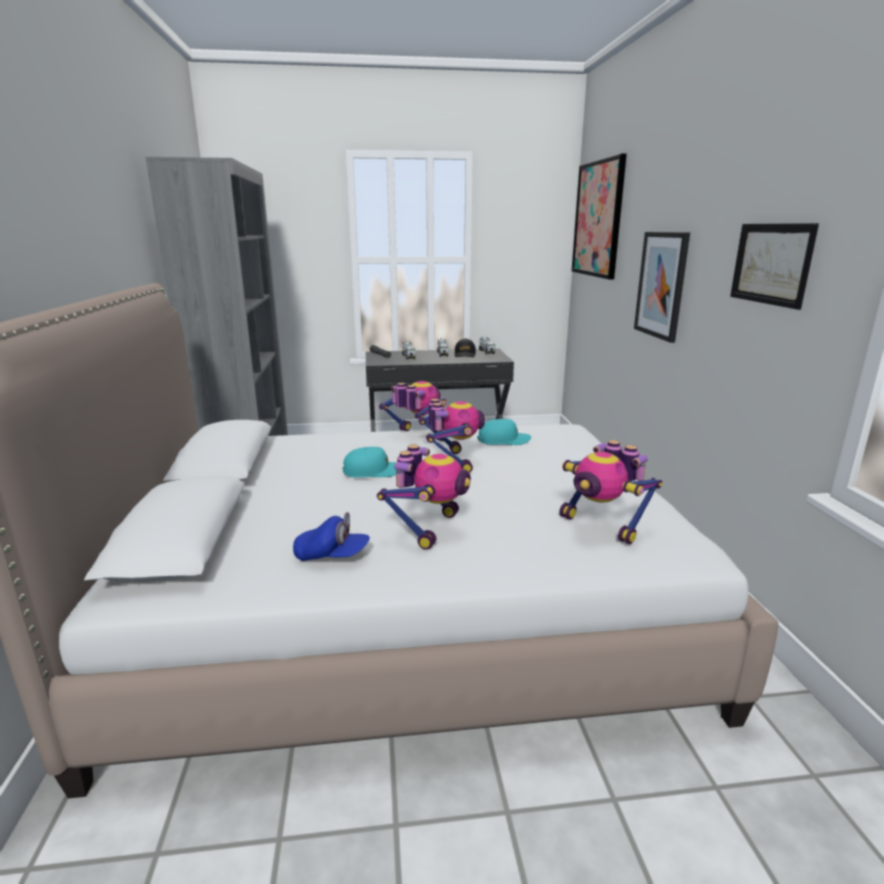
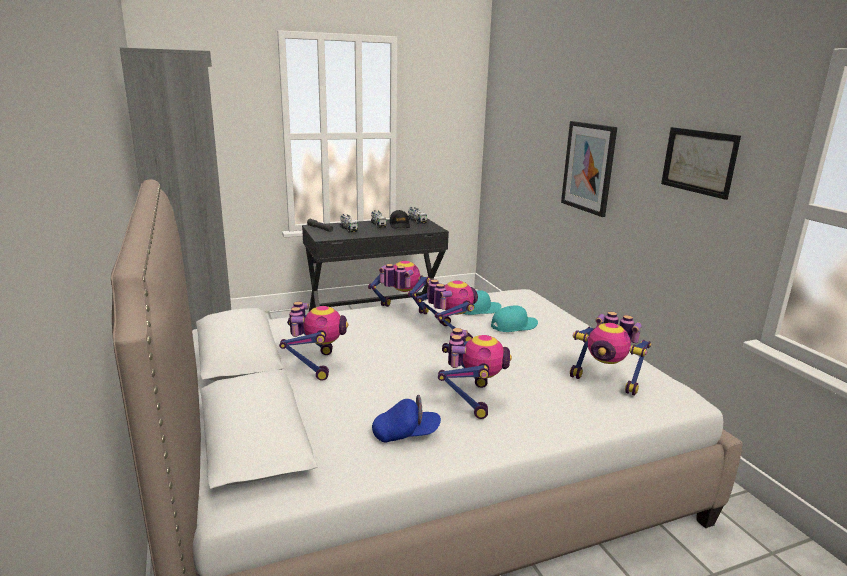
camera: 15 degrees left, 0 degrees up
turquoise cap [343,447,397,478] -> turquoise cap moved to [491,305,538,332]
picture [572,153,627,280] -> none
none -> toy robot [279,301,348,381]

